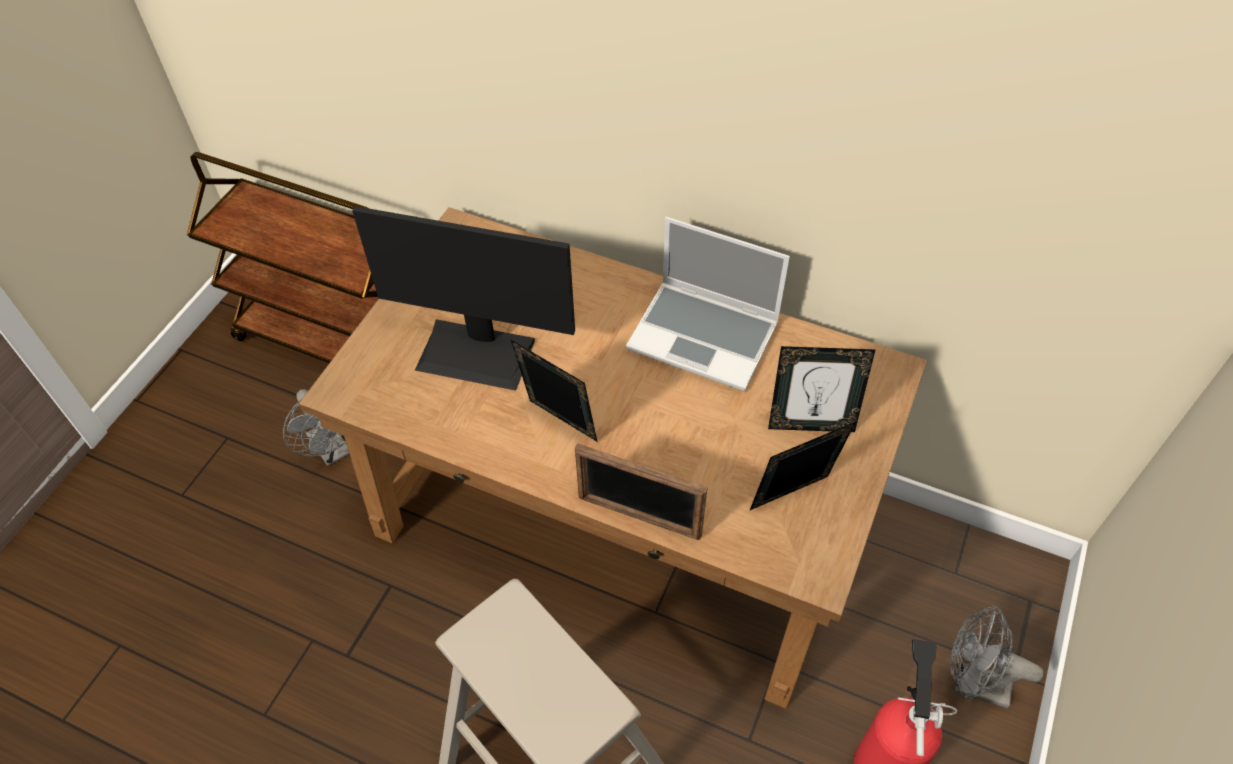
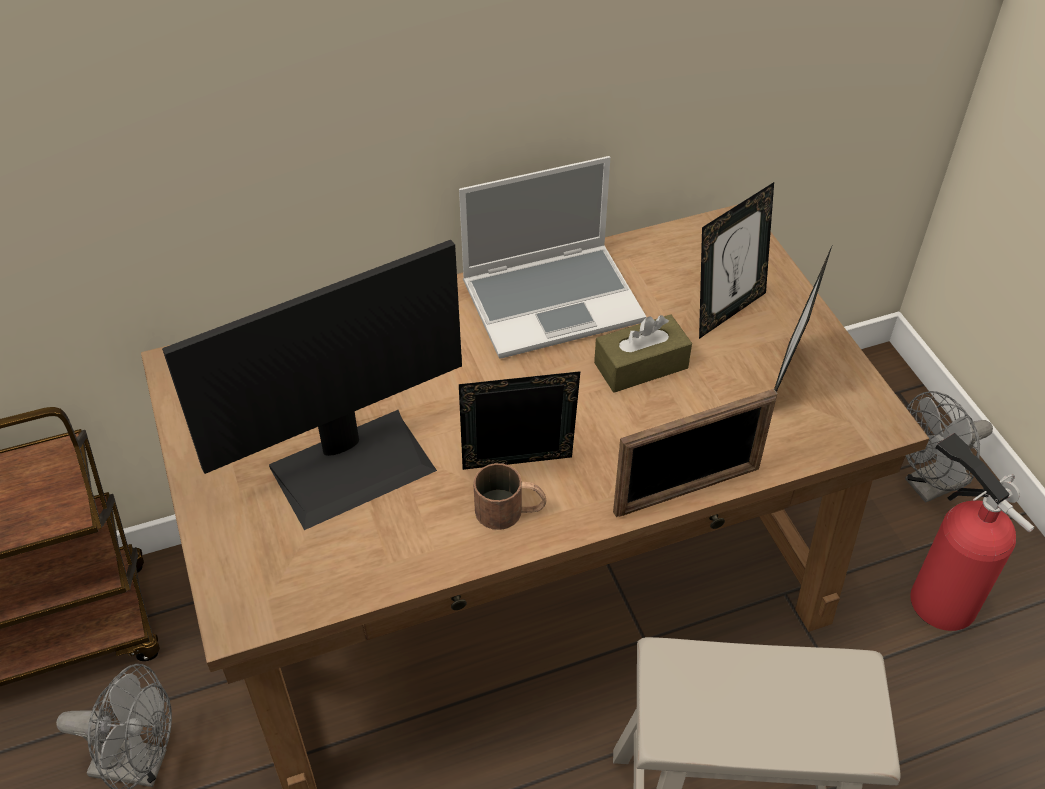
camera: 45 degrees left, 5 degrees down
none -> brown mug [474,463,547,530]
none -> brown tissue box [594,314,692,393]

